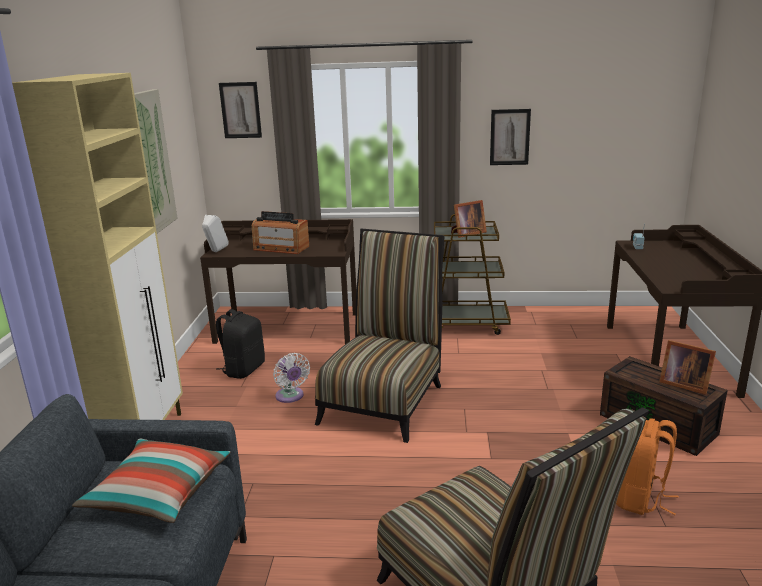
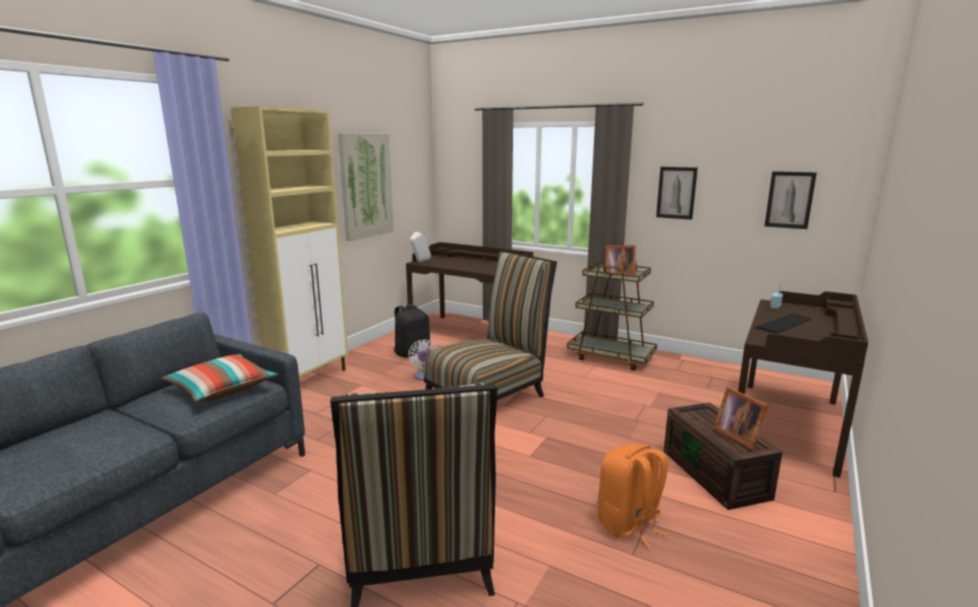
camera: 25 degrees right, 5 degrees down
picture [219,82,262,138] -> picture moved to [765,171,817,229]
radio [252,211,309,254] -> none
none -> keyboard [755,313,811,334]

